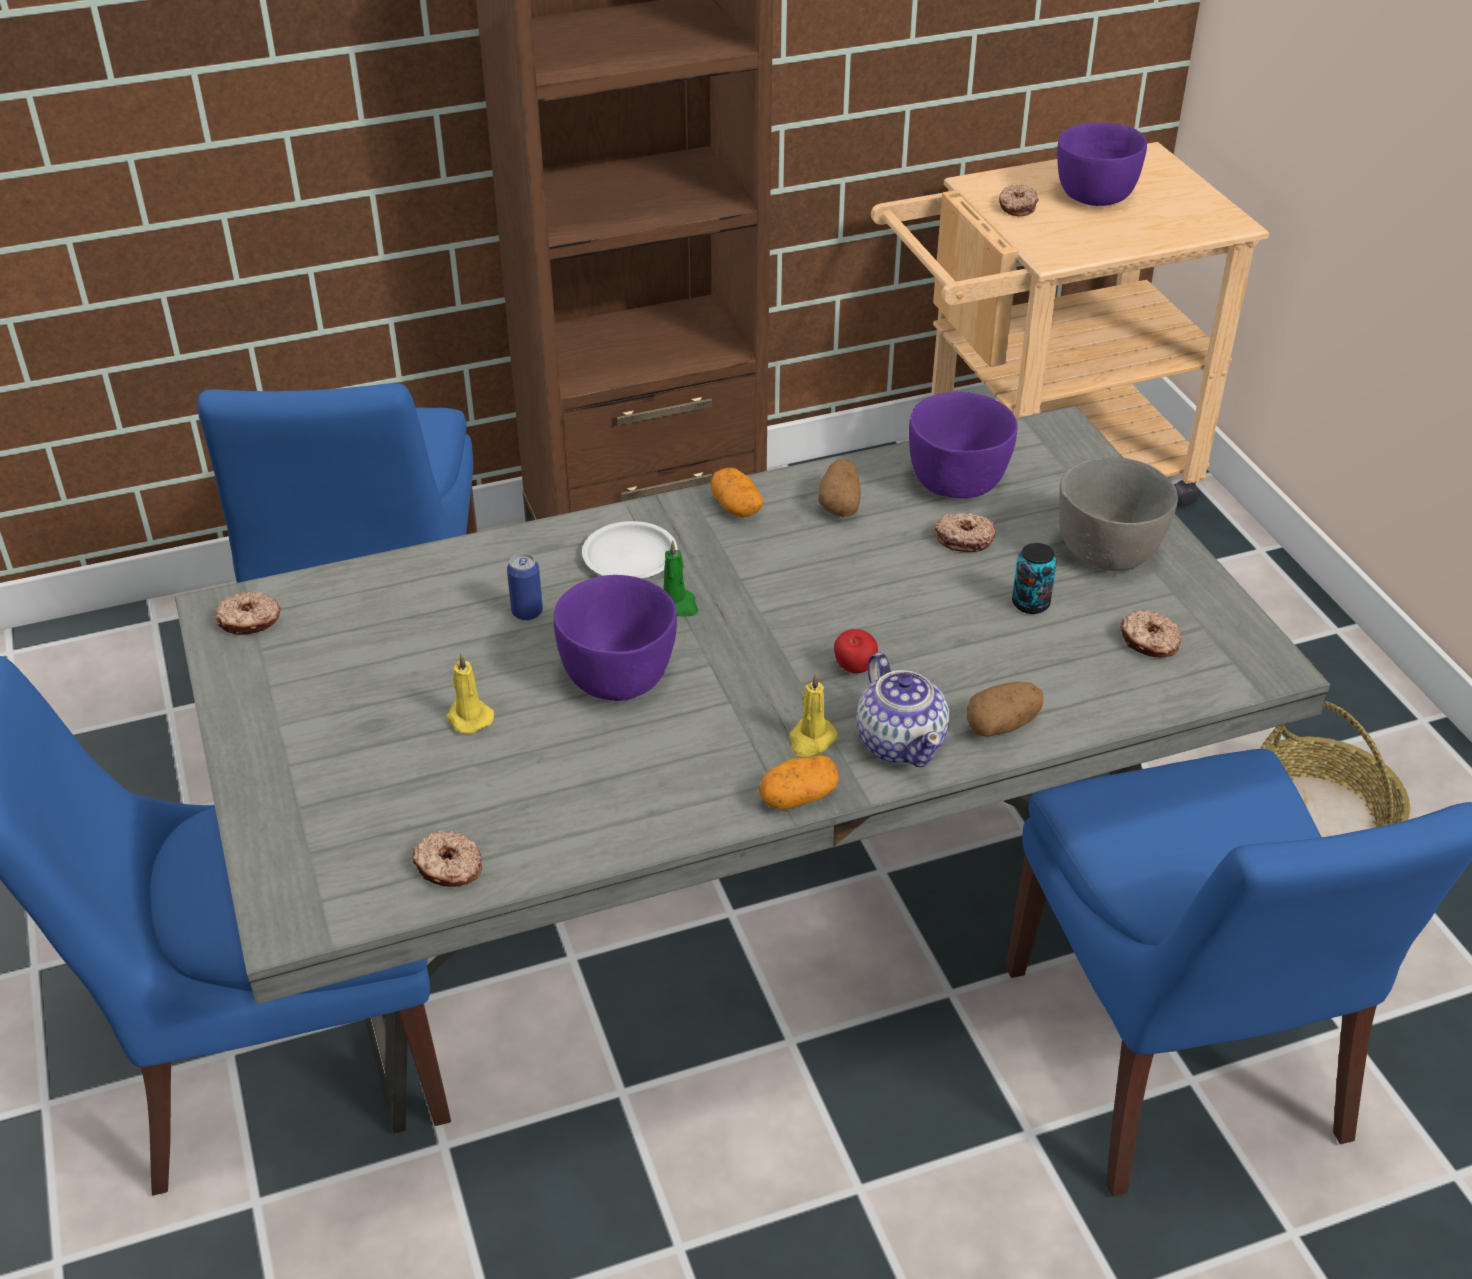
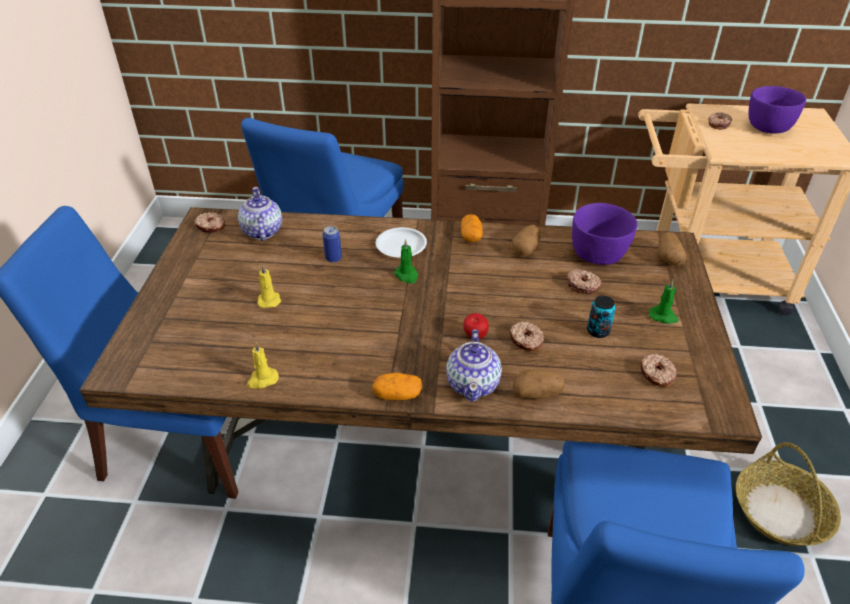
camera: 25 degrees right, 0 degrees up
grey dining table [175,406,1330,1133] -> brown dining table [80,207,762,494]
donut [412,830,482,887] -> donut moved to [509,321,544,351]
purple bowl [554,575,677,701] -> none
yellow candle [789,673,838,757] -> yellow candle moved to [247,342,279,389]
grey bowl [1059,456,1178,571] -> green candle [649,280,679,324]
none -> teapot [238,187,282,241]
none -> potato [658,232,686,265]

